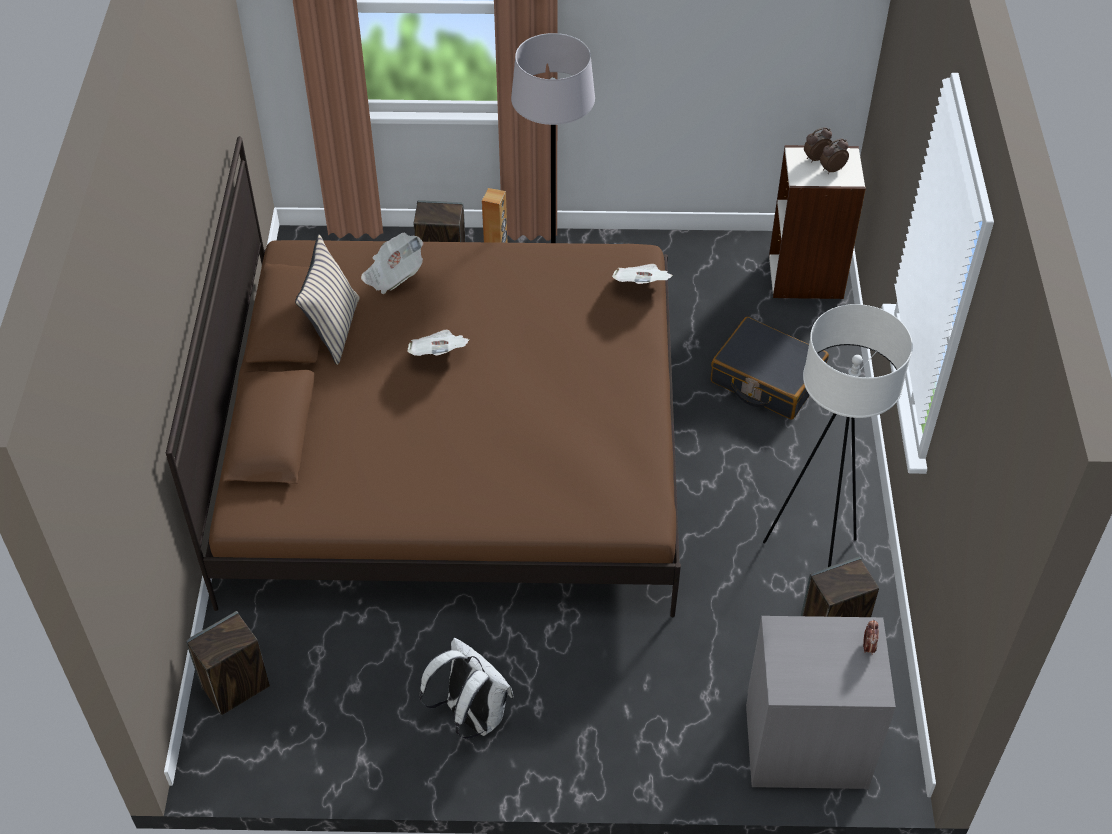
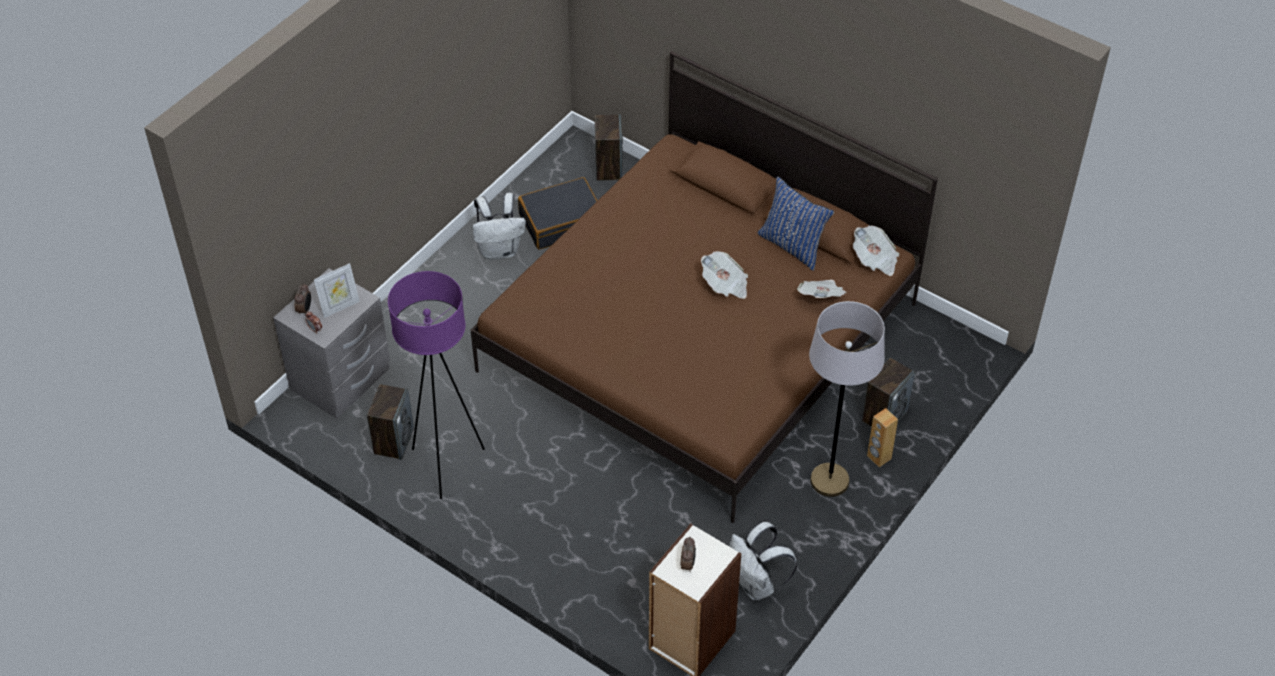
camera: 125 degrees right, 0 degrees up
beige pillow [295,234,360,365] -> blue pillow [758,176,835,271]
newspaper [612,264,673,284] -> newspaper moved to [853,226,899,276]
black suitcase [711,317,829,419] -> black suitcase moved to [518,177,598,250]
white floor lamp [763,304,913,567] -> purple floor lamp [388,271,485,499]
alarm clock [804,127,833,163] -> alarm clock moved to [294,283,311,316]
none -> picture frame [314,263,360,318]
none -> white backpack [729,522,797,600]

